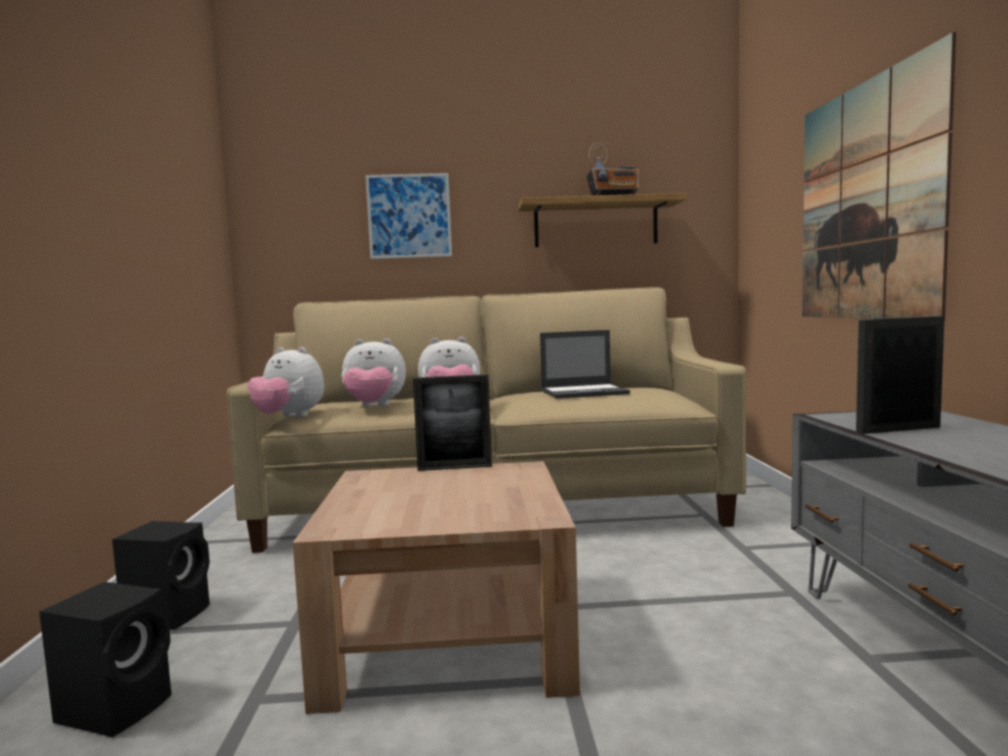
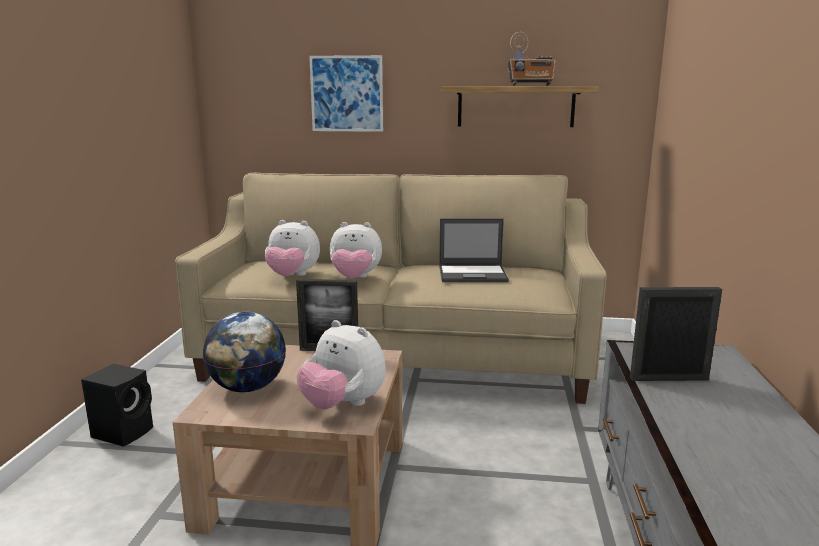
camera: 10 degrees right, 10 degrees up
black speaker [39,582,172,737] -> none
plush toy [247,347,324,417] -> plush toy moved to [297,320,386,410]
picture [802,32,956,321] -> none
none -> globe [203,312,286,392]

